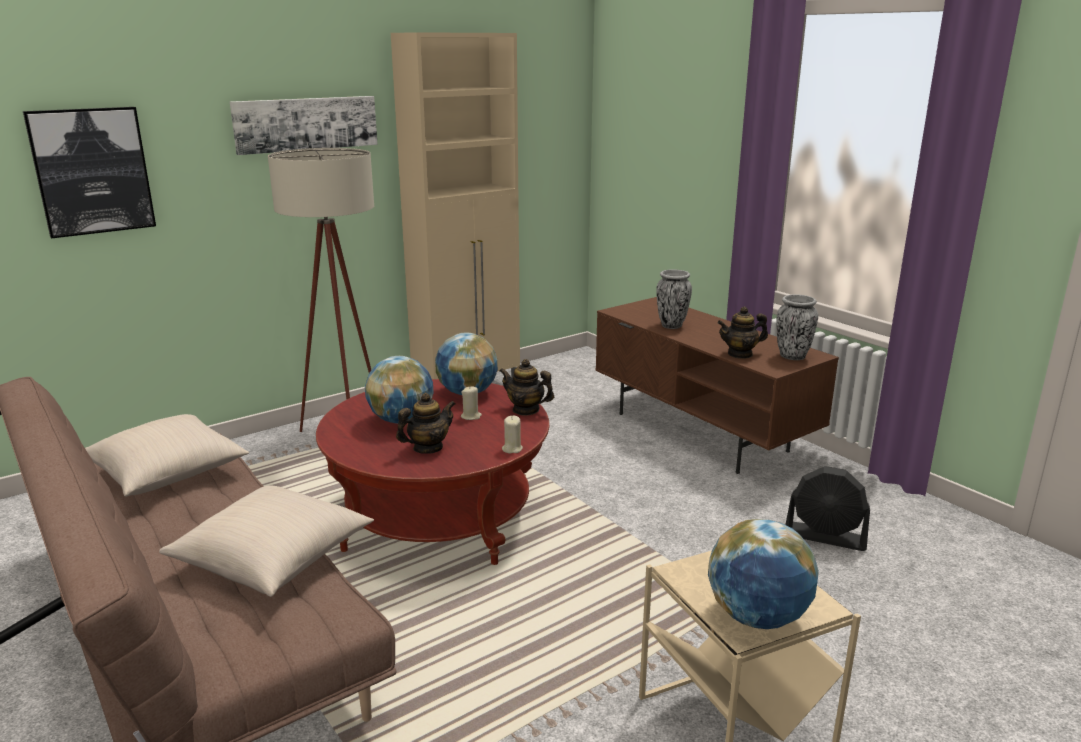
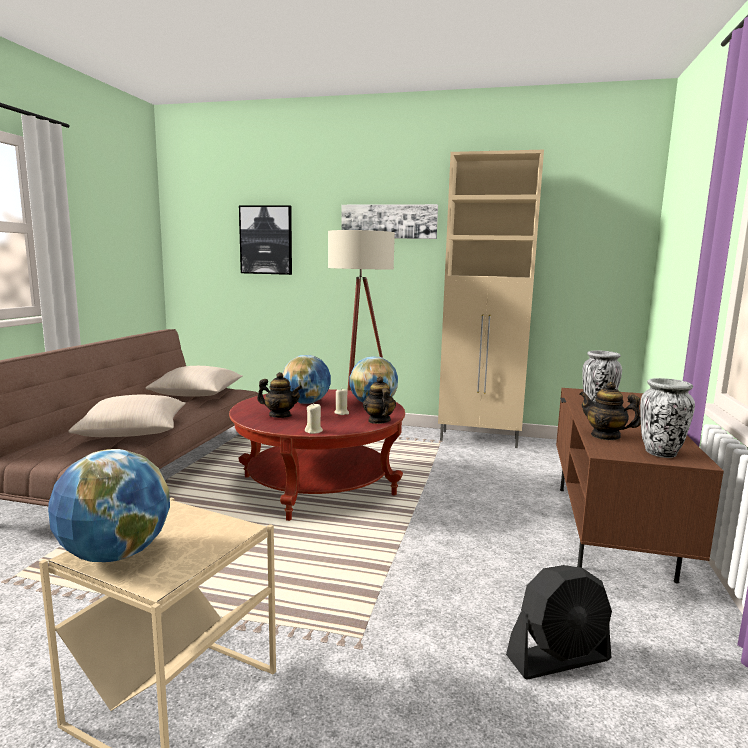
camera: 50 degrees right, 10 degrees down
black fan [785,466,870,551] -> black fan turned 90 degrees counterclockwise [506,565,612,679]

